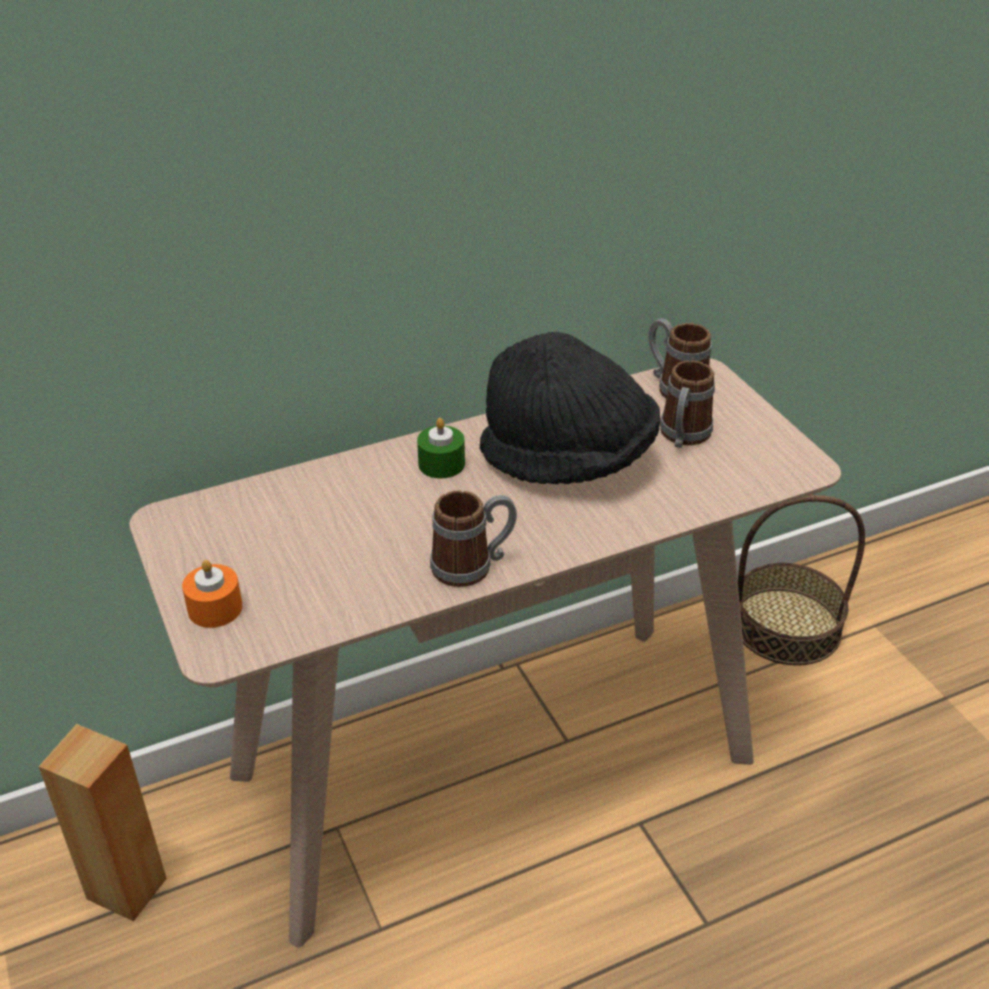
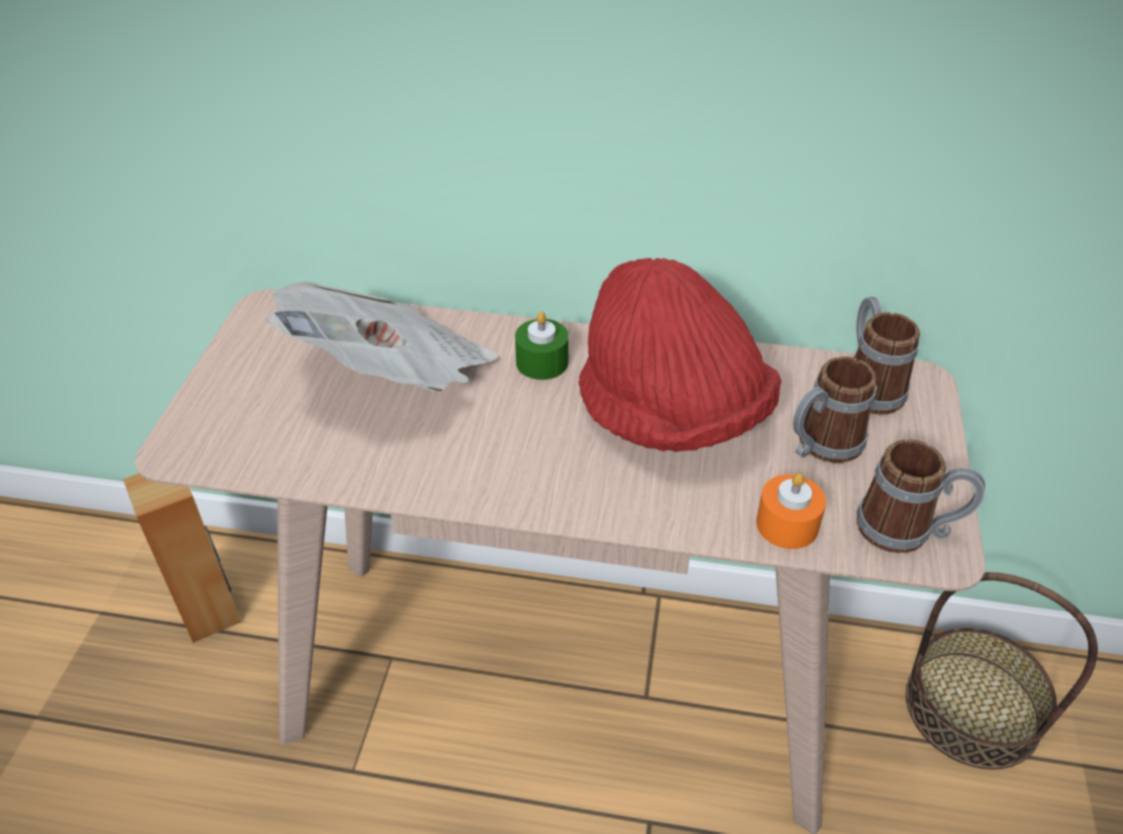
camera: 35 degrees right, 5 degrees up
orange candle [182,560,242,628] -> orange candle moved to [756,473,826,549]
mug [430,490,517,587] -> mug moved to [857,439,985,553]
black hat [480,332,660,484] -> red hat [578,258,781,452]
none -> newspaper [266,282,498,391]

